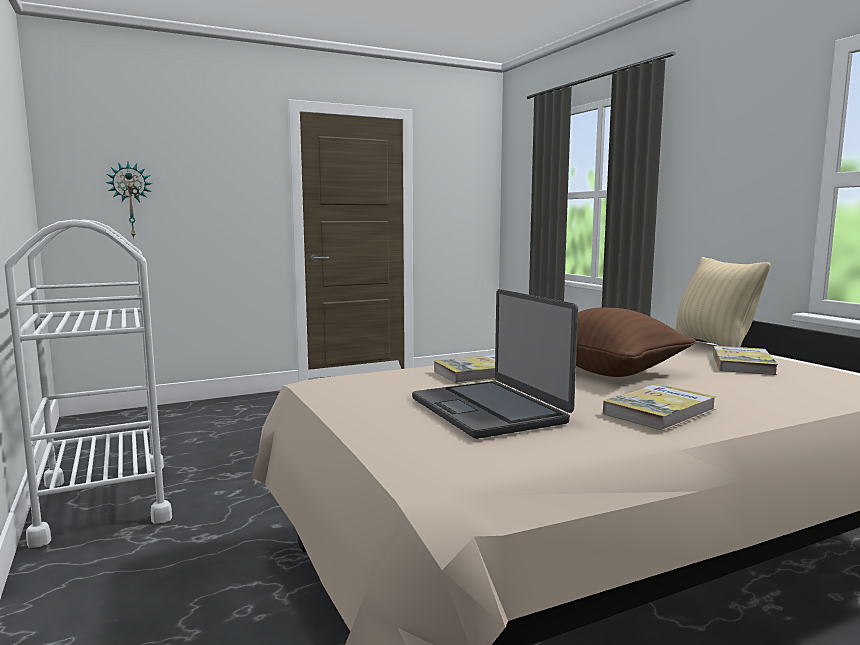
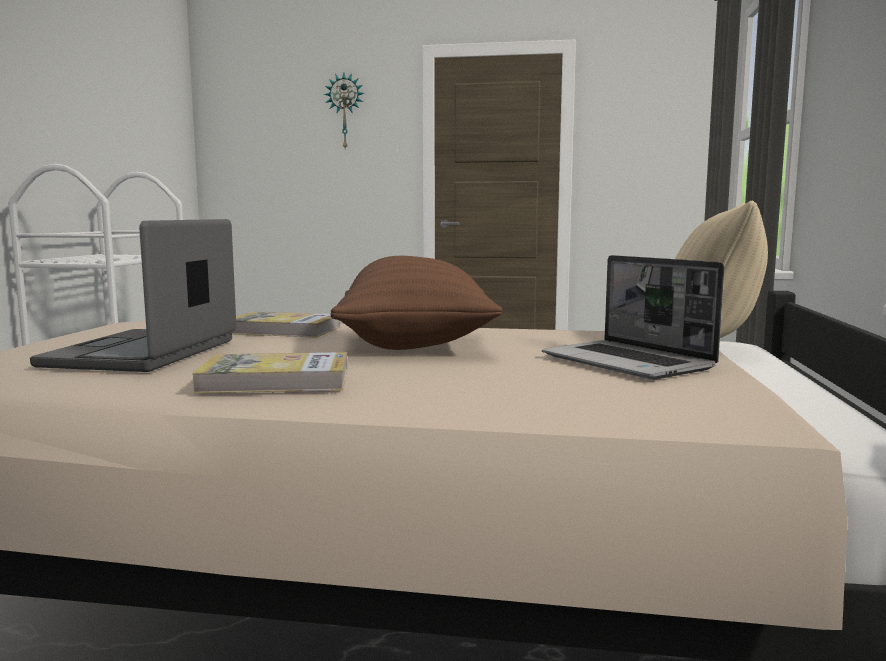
camera: 35 degrees right, 0 degrees up
wall clock [106,162,152,239] -> wall clock moved to [324,72,365,150]
book [713,346,778,375] -> laptop [542,255,724,379]

